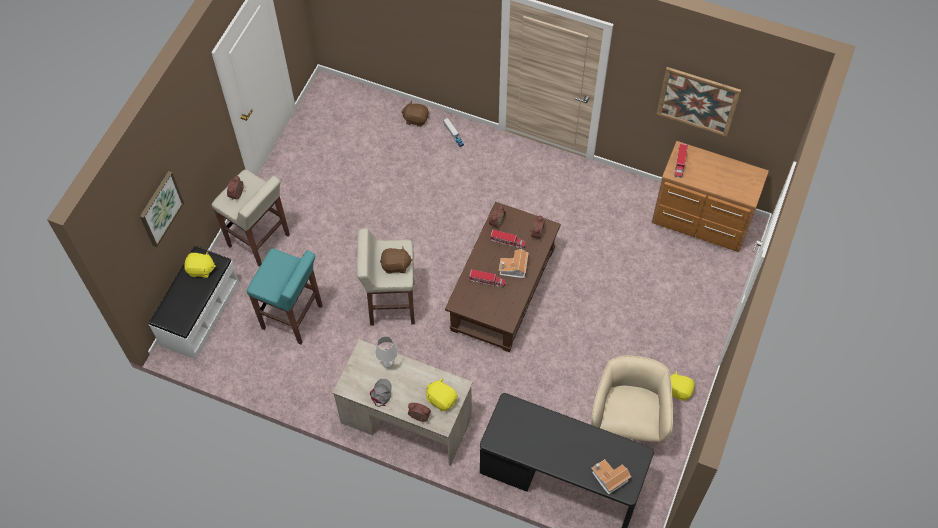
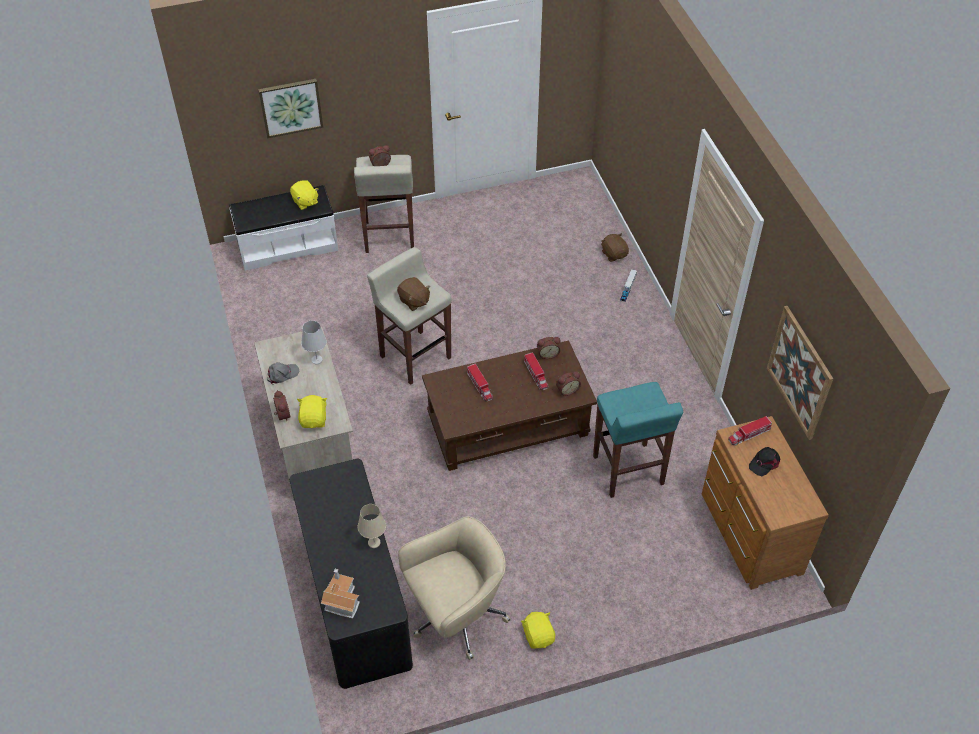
camera: 50 degrees right, 10 degrees down
turquoise stool [247,248,323,344] -> turquoise stool moved to [593,382,683,498]
toy house [499,249,529,278] -> none
none -> beige table lamp [358,504,386,548]
none -> black cap [749,447,780,476]

